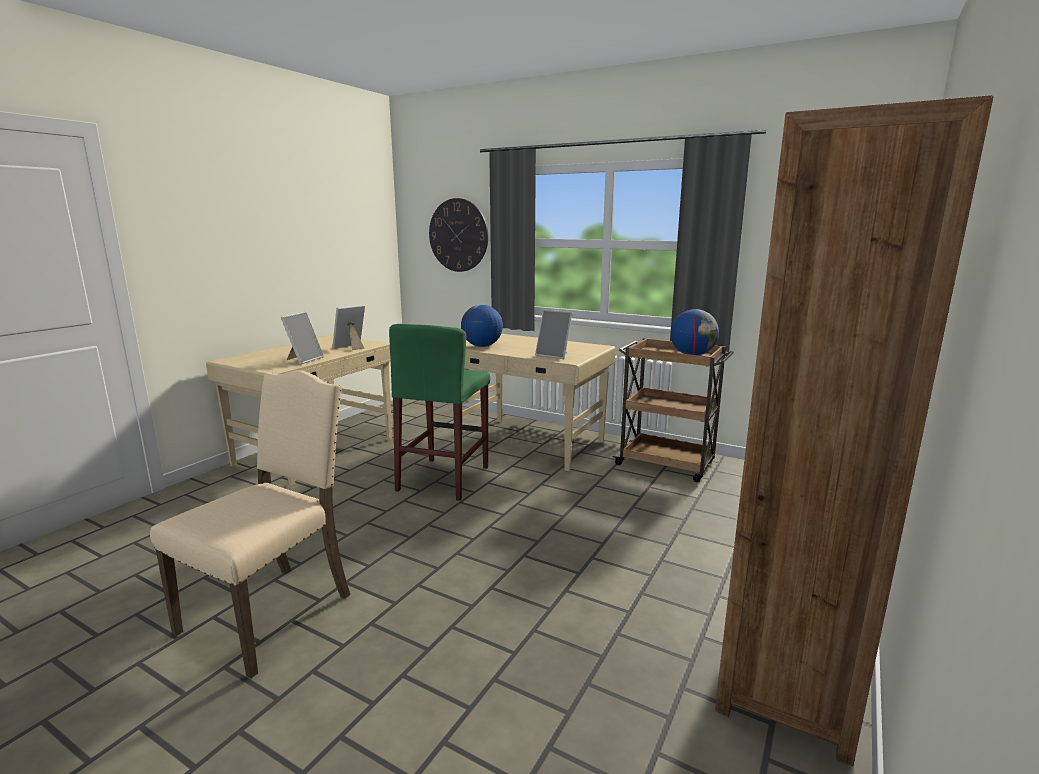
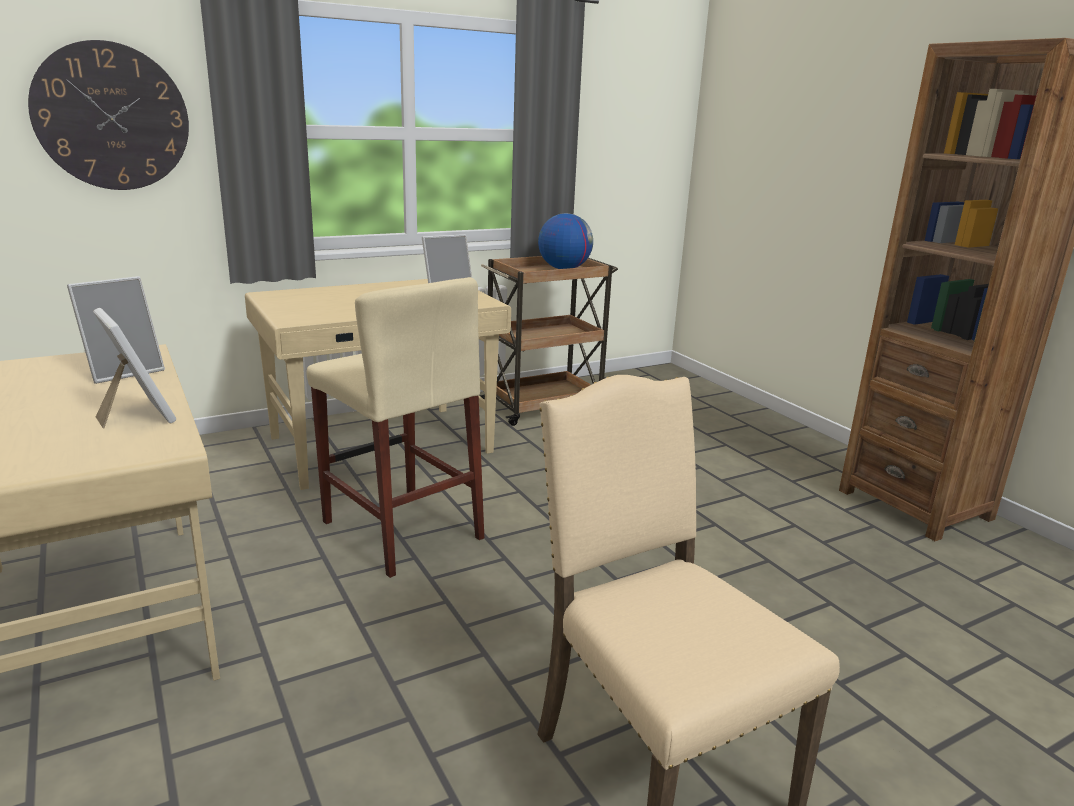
camera: 60 degrees left, 5 degrees up
picture frame [332,305,365,350] -> picture frame turned 120 degrees counterclockwise [67,276,165,384]
green stool [389,324,490,501] -> beige stool [307,277,484,578]
globe [461,305,503,347] -> none

